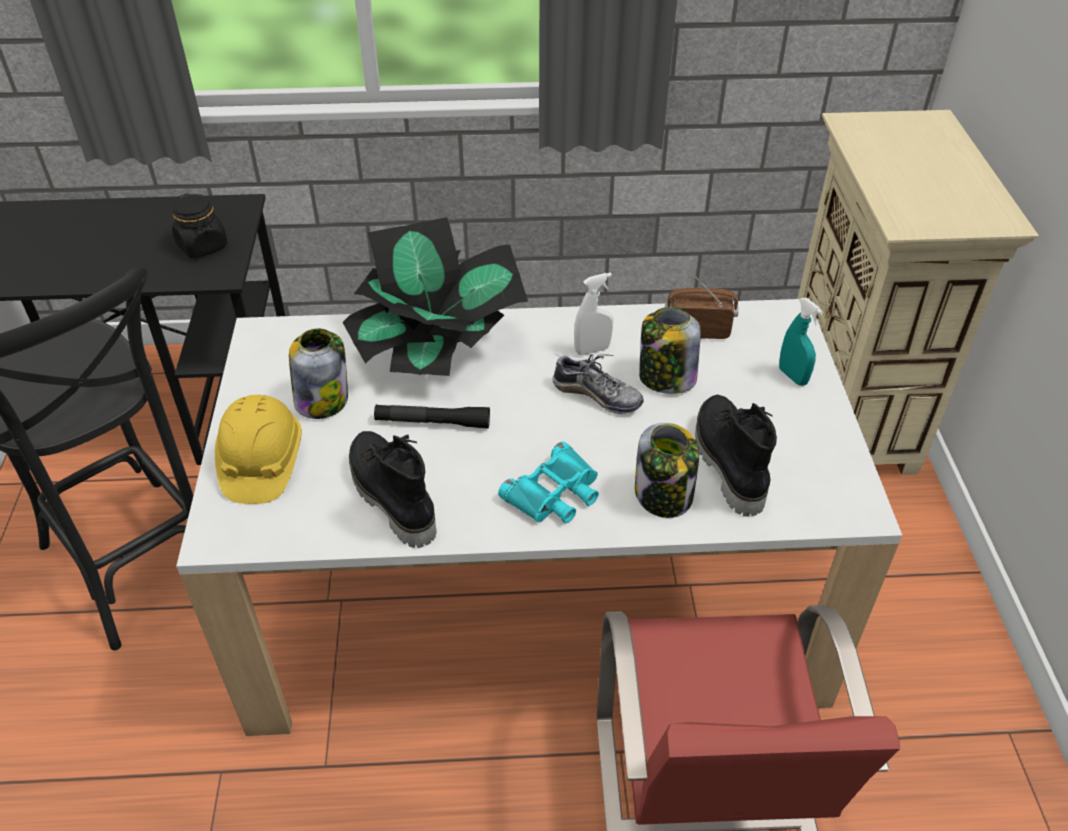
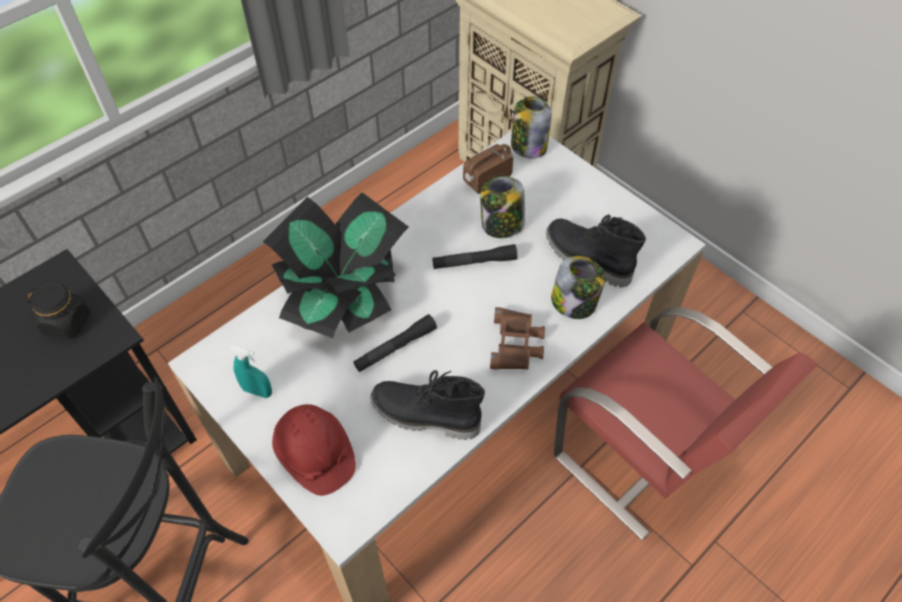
camera: 40 degrees left, 10 degrees up
yellow hard hat [215,395,302,504] -> red hard hat [272,404,356,496]
jar [289,329,348,419] -> jar moved to [511,96,552,159]
turquoise binoculars [498,441,599,523] -> brown binoculars [490,307,545,370]
shoe [553,354,644,414] -> black flashlight [432,244,517,269]
white spray bottle [574,273,613,355] -> none
turquoise spray bottle [779,298,823,386] -> turquoise spray bottle moved to [230,346,272,398]

